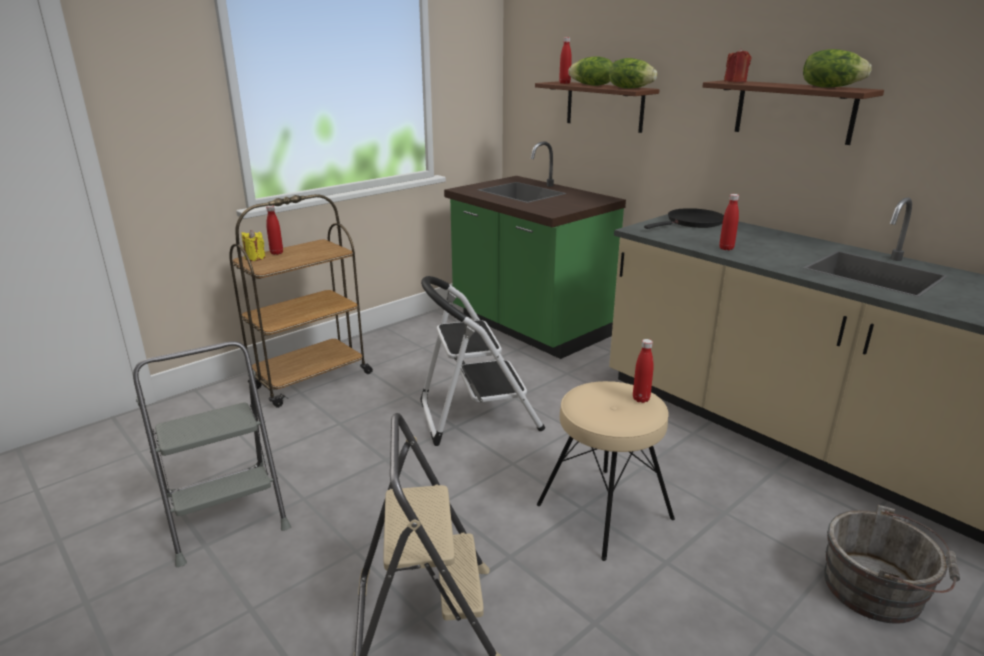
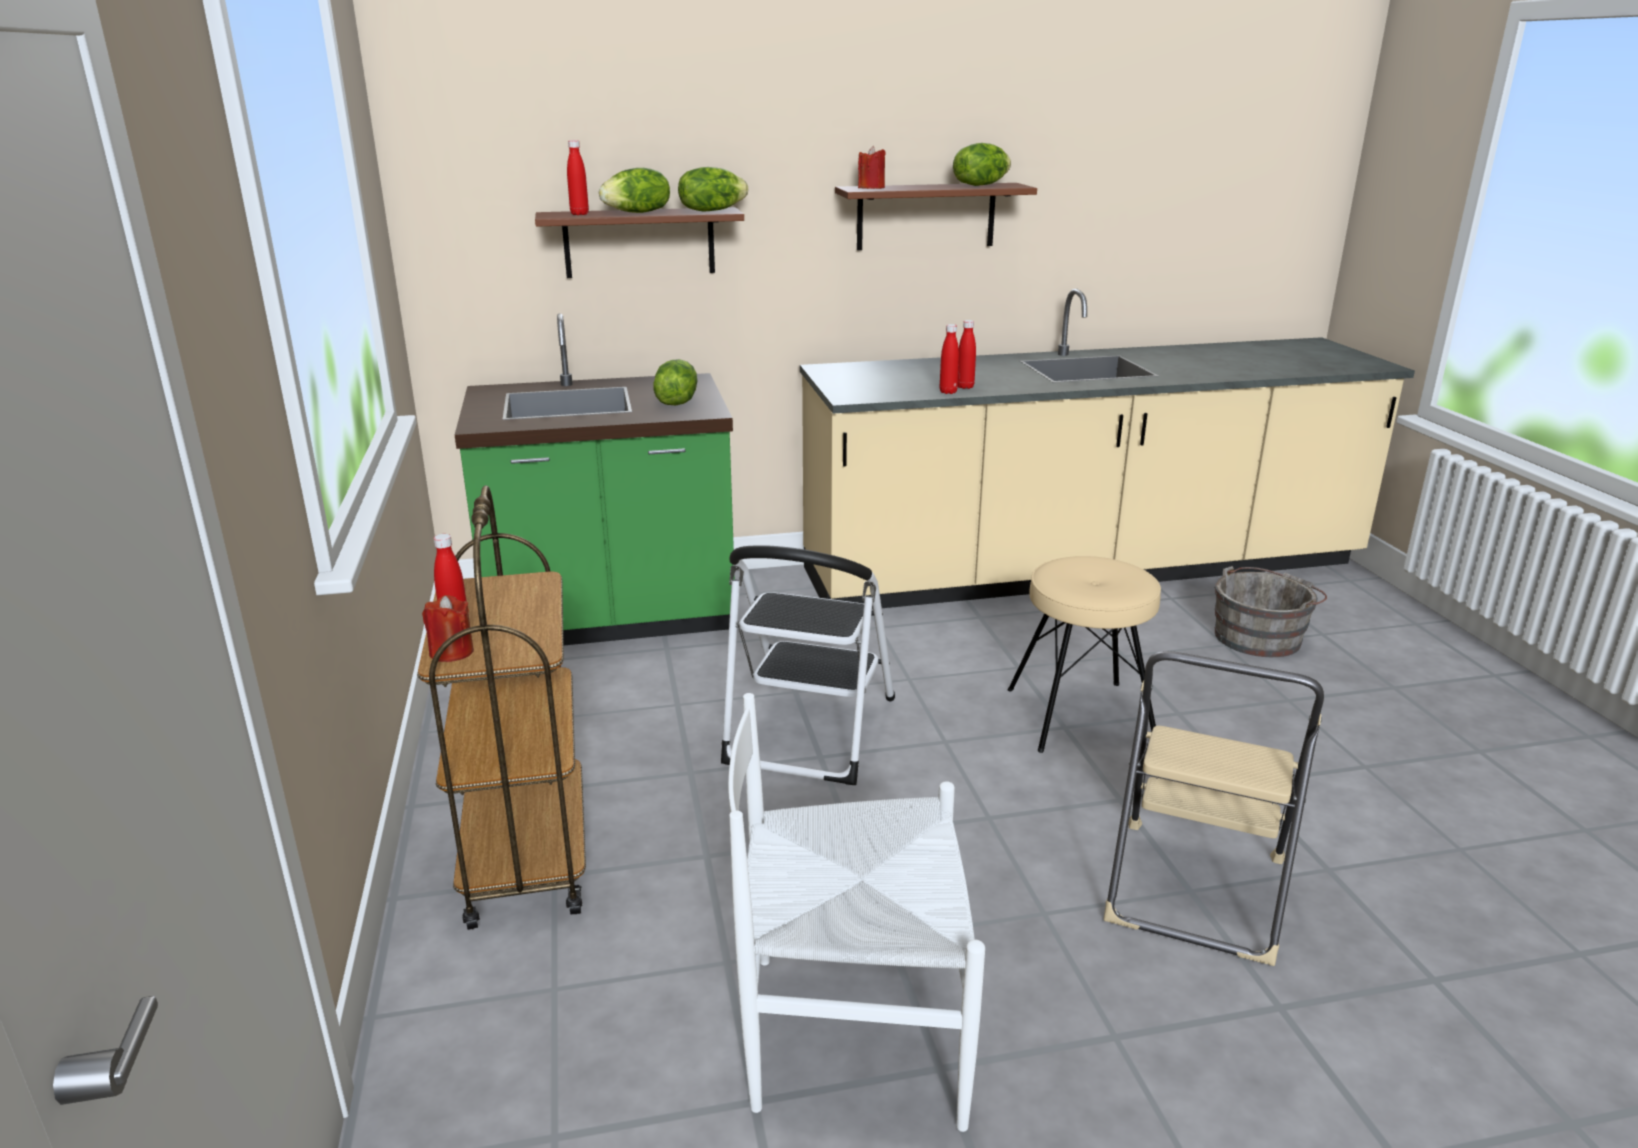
camera: 60 degrees left, 0 degrees up
grey step ladder [133,341,291,567] -> white chair [728,693,985,1132]
yellow candle [241,230,265,261] -> red candle [422,595,474,662]
red bottle [633,339,653,403] -> red bottle moved to [940,324,959,394]
black frying pan [644,208,724,229] -> none
none -> lettuce [653,359,697,405]

